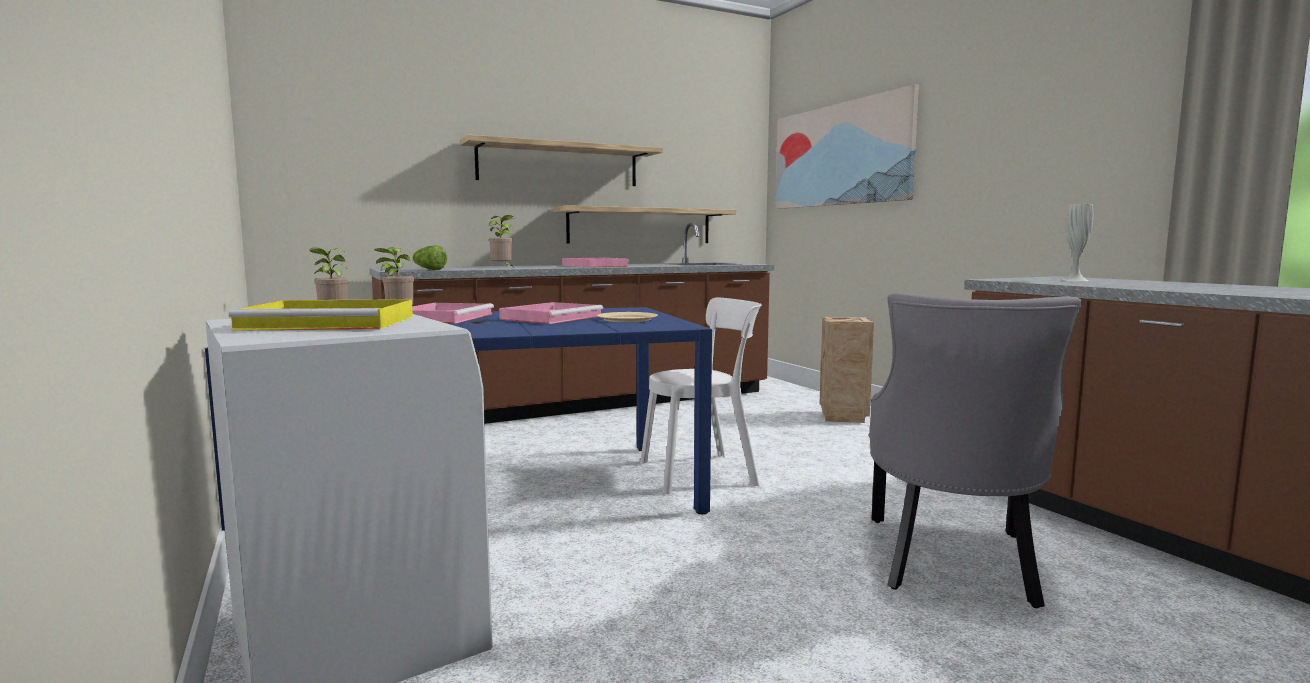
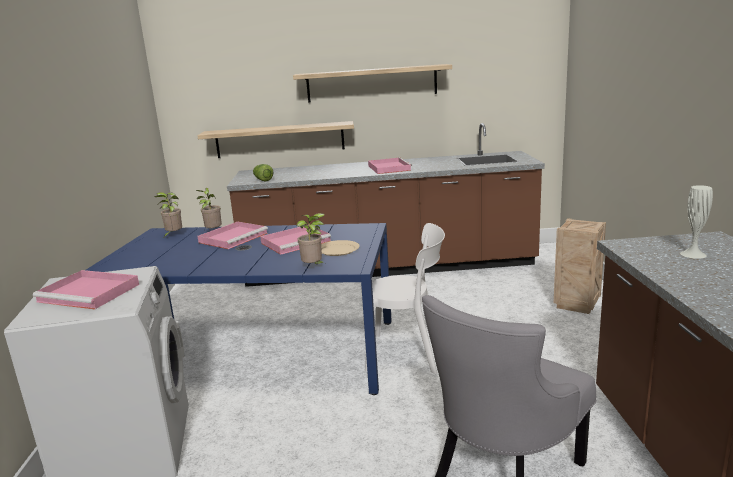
camera: 25 degrees right, 10 degrees up
yellow tray [229,299,413,331] -> pink tray [33,270,139,309]
potted plant [488,215,515,267] -> potted plant moved to [296,213,325,264]
shelf [553,205,736,243] -> shelf moved to [197,121,354,158]
picture [775,84,919,209] -> none

